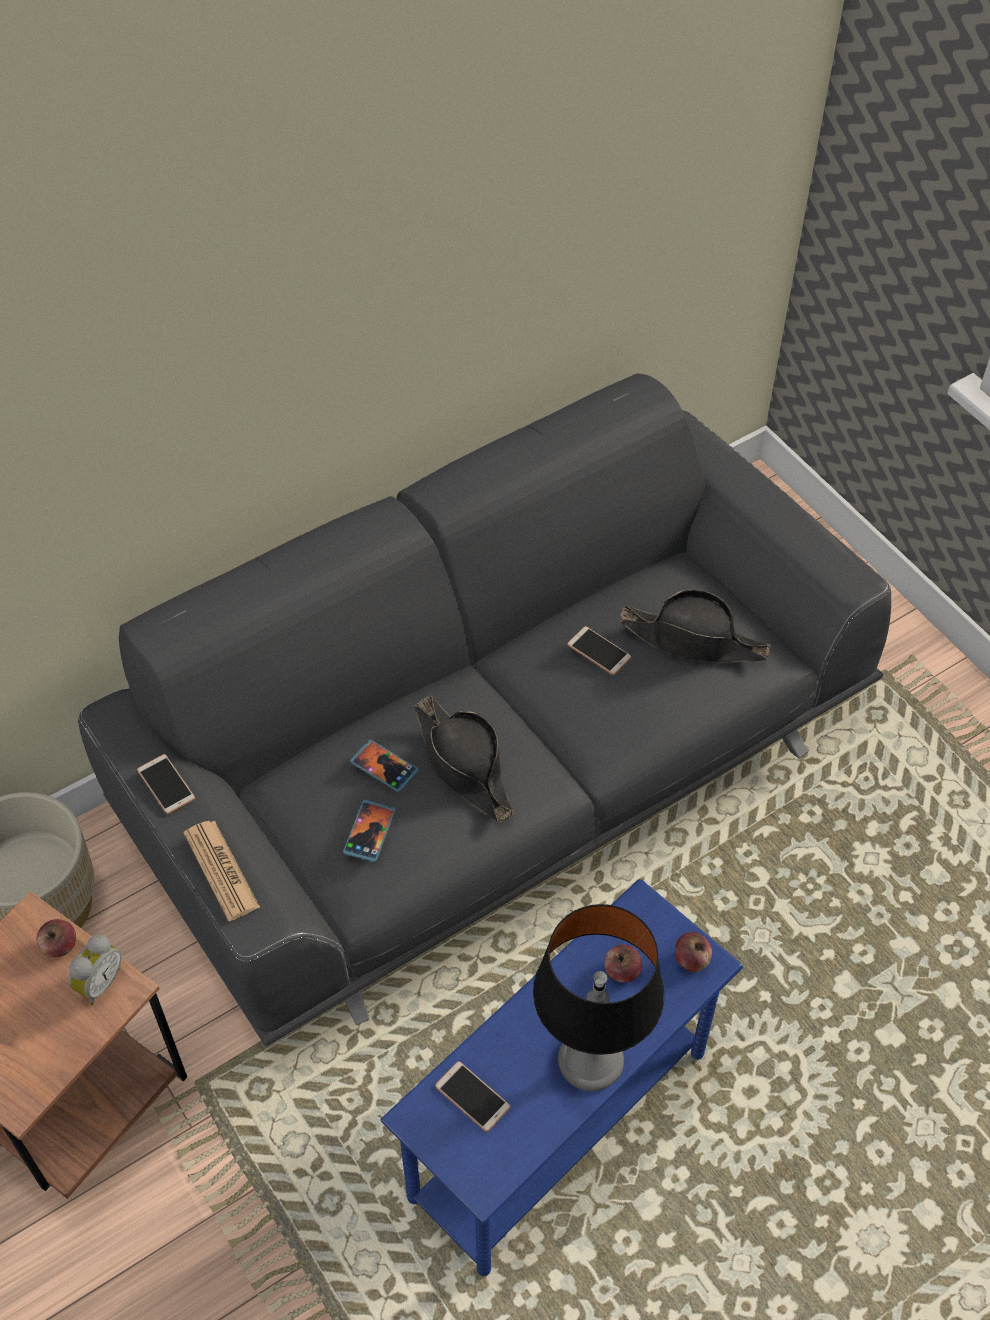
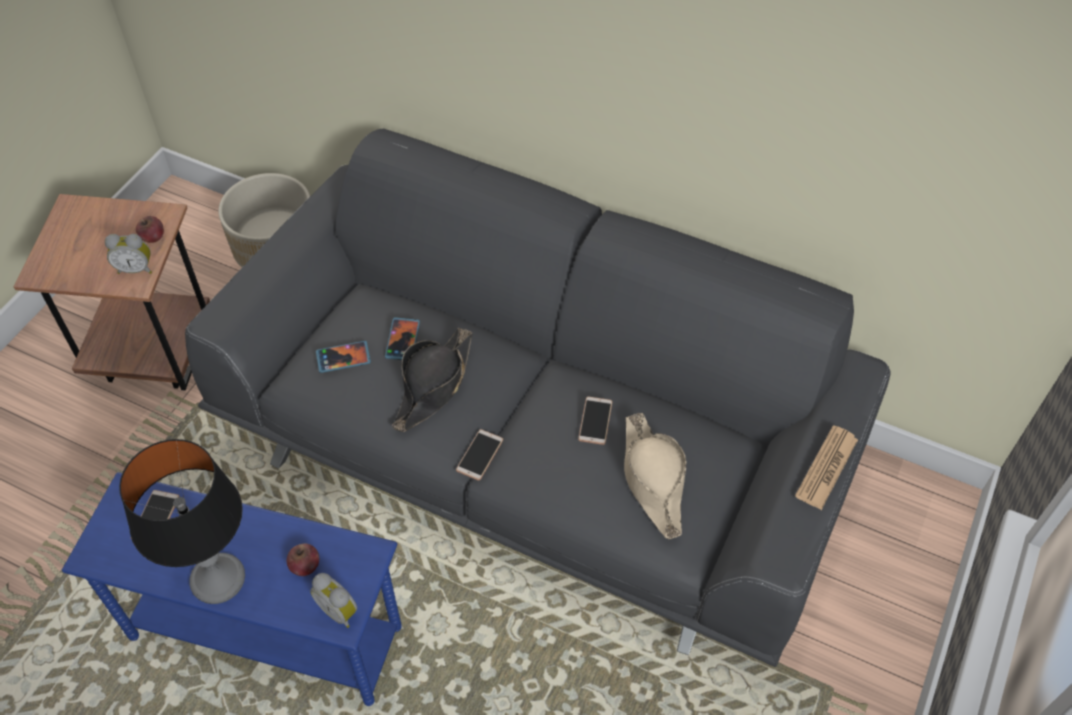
camera: 60 degrees right, 0 degrees up
phone [137,754,195,814] -> phone moved to [456,429,503,481]
newspaper [183,821,260,921] -> newspaper moved to [795,425,858,510]
black hat [619,590,770,663] -> beige hat [624,413,687,539]
apple [675,932,712,972] -> alarm clock [310,573,357,628]

